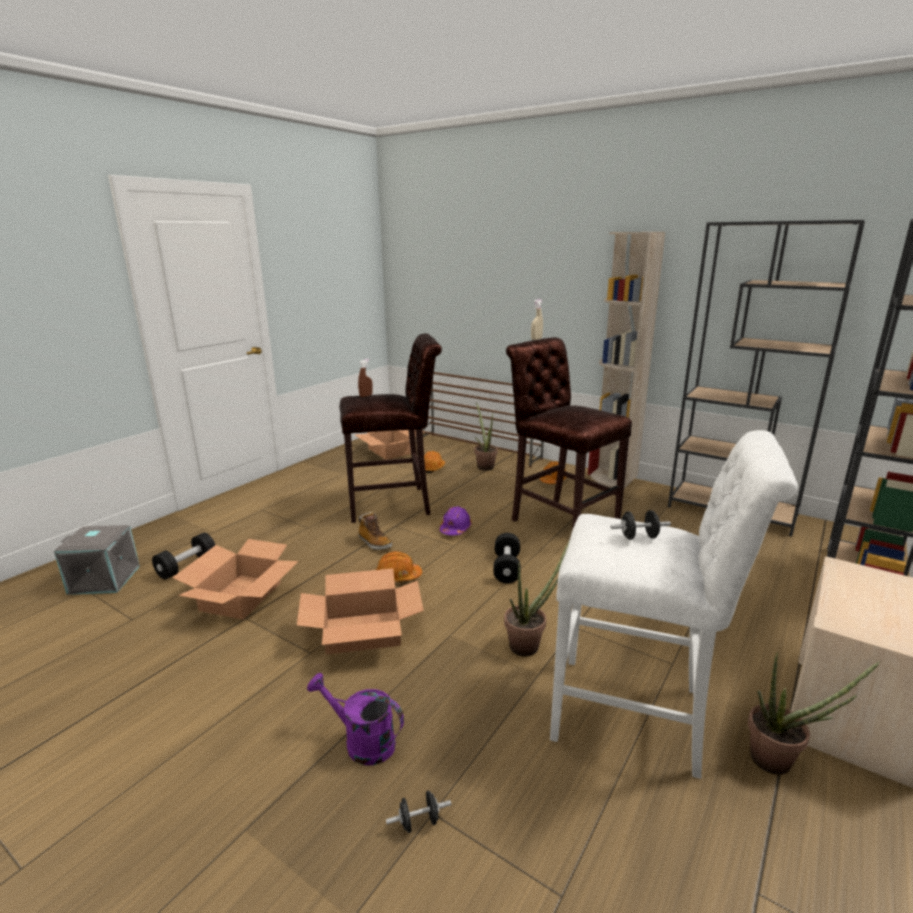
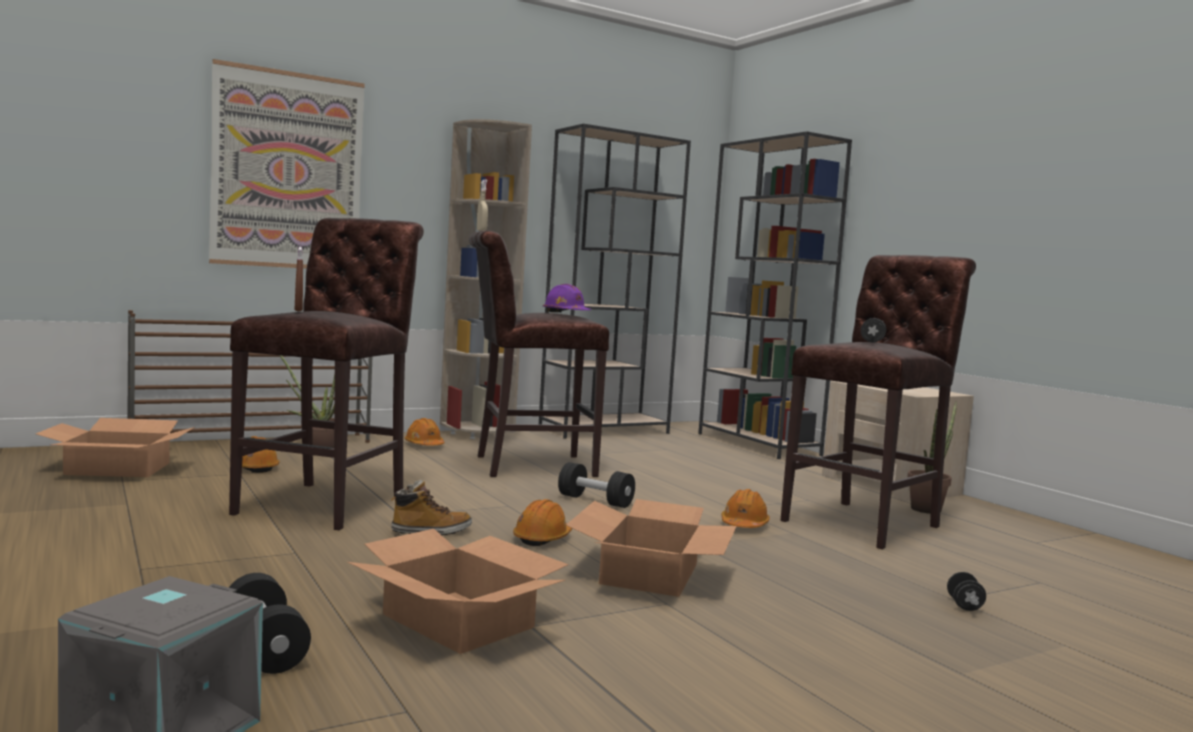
camera: 65 degrees left, 15 degrees down
purple watering can [307,673,404,765] -> none
purple hard hat [440,506,472,535] -> purple hard hat moved to [543,284,591,312]
potted plant [504,540,570,656] -> orange hard hat [721,489,770,528]
white stool [550,430,798,779] -> brown stool [781,255,976,549]
none -> picture [209,59,365,269]

